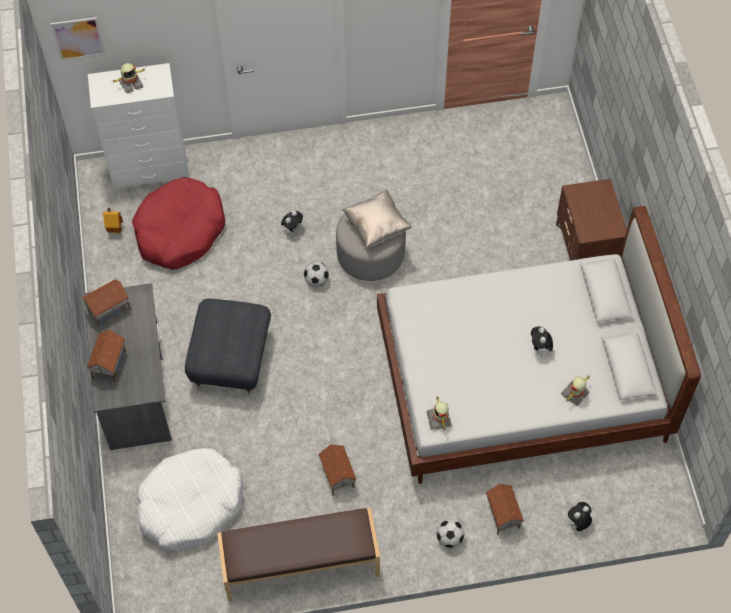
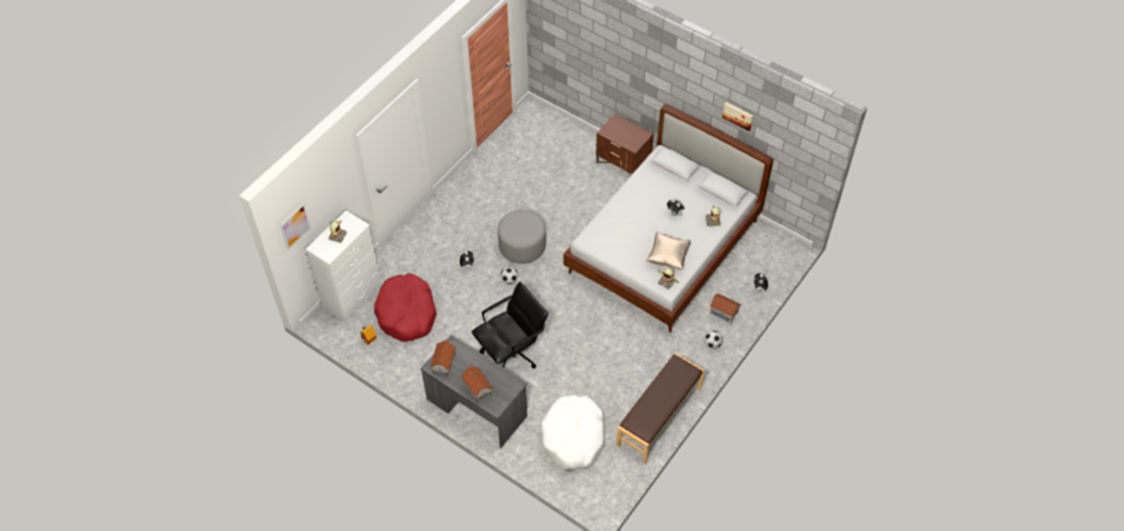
camera: 45 degrees left, 5 degrees down
grey ottoman [185,299,271,395] -> black office chair [472,282,548,368]
toy house [318,444,357,495] -> none
beige pillow [342,189,412,248] -> beige pillow moved to [646,232,691,270]
none -> picture [722,102,753,131]

